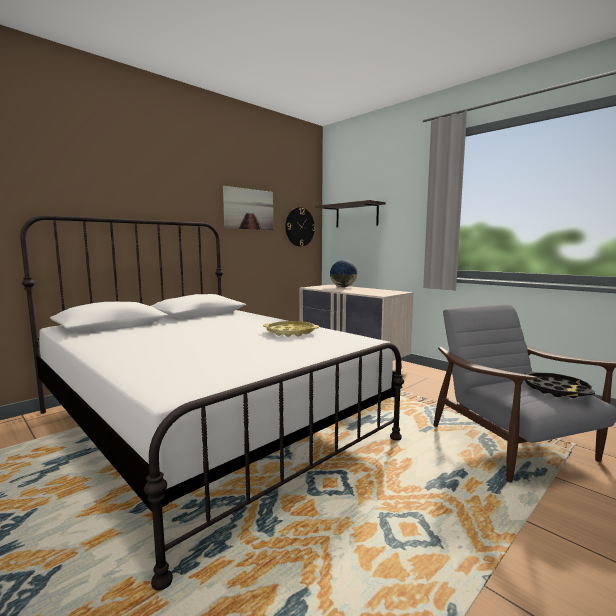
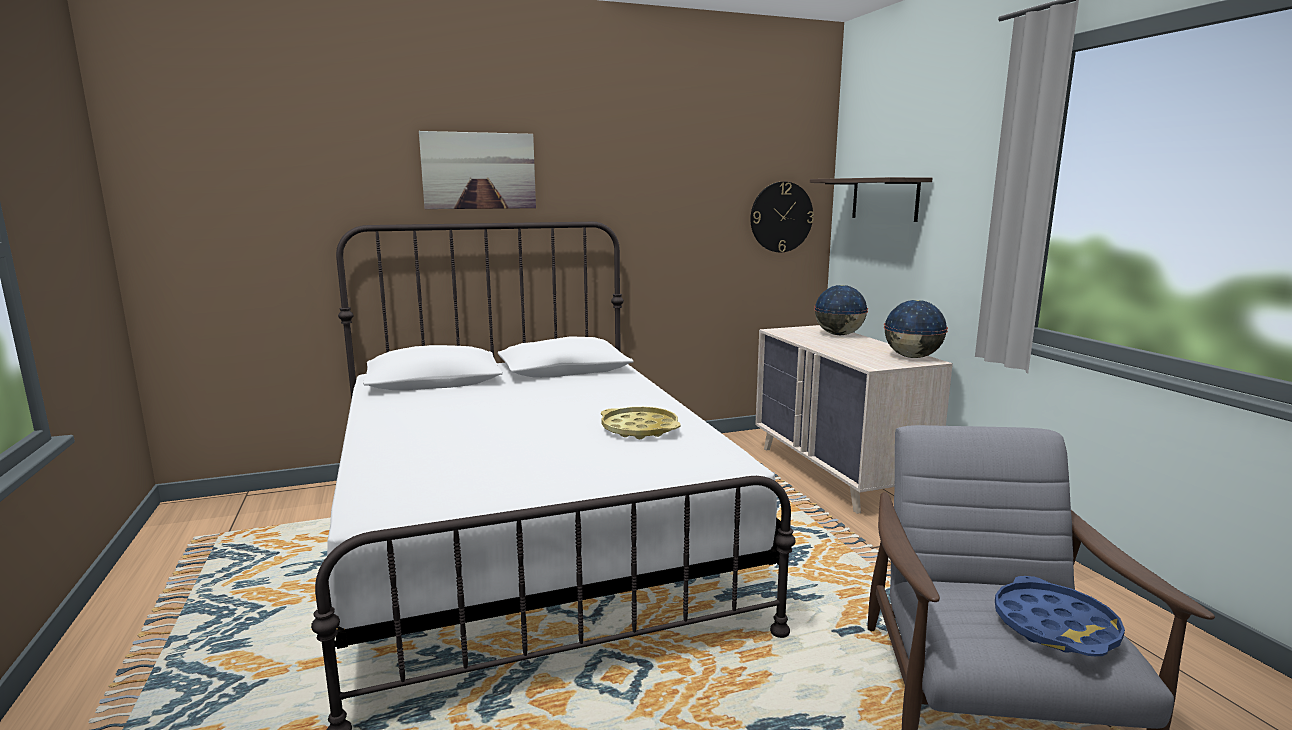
camera: 25 degrees right, 5 degrees up
picture [223,186,273,230] -> picture moved to [419,131,536,209]
black tray [524,371,595,398] -> blue tray [995,576,1125,656]
none -> globe [884,300,948,358]

